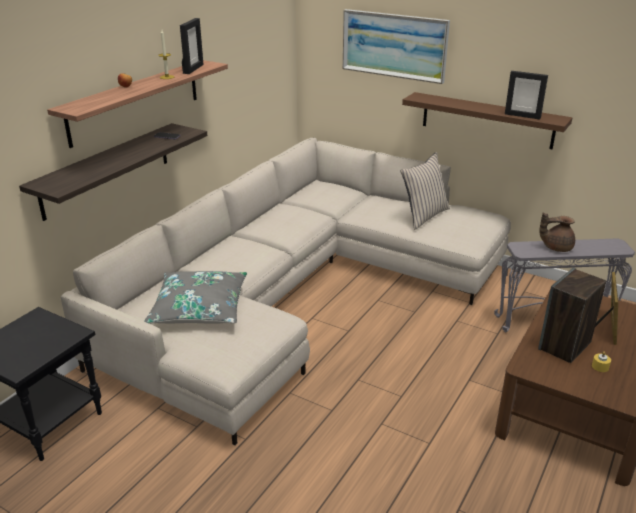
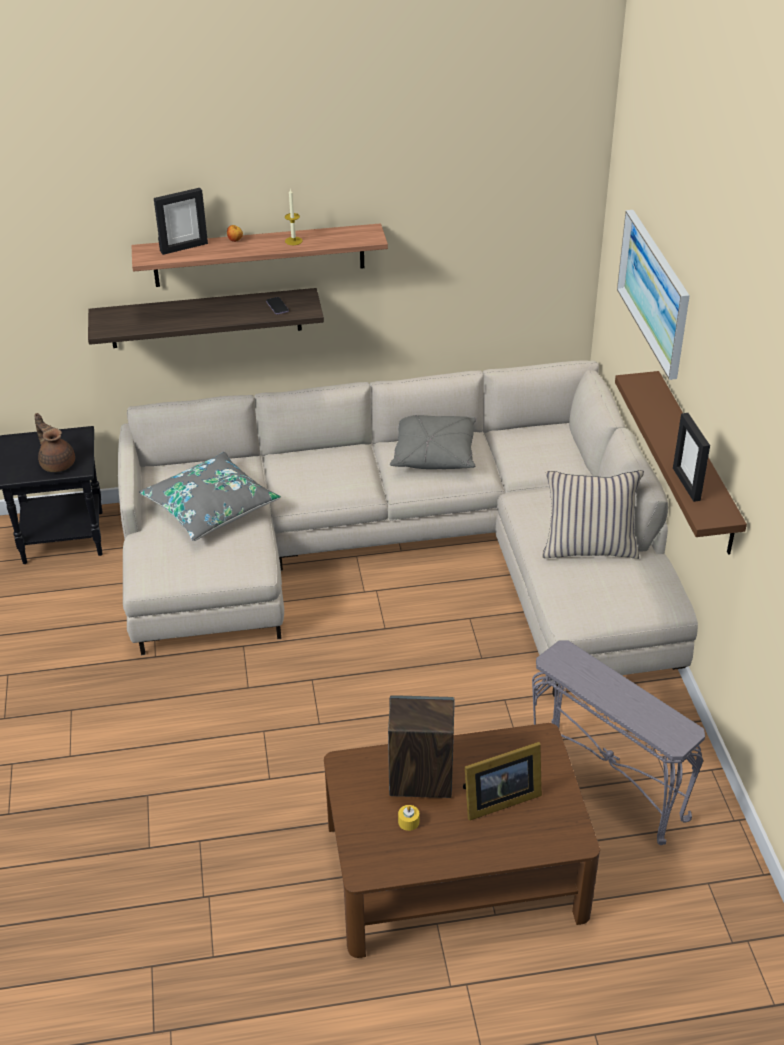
camera: 50 degrees right, 10 degrees up
picture frame [180,18,204,74] -> picture frame moved to [154,188,208,255]
brown teapot [539,212,575,252] -> brown teapot moved to [34,413,75,472]
none -> grey pillow [390,415,476,469]

